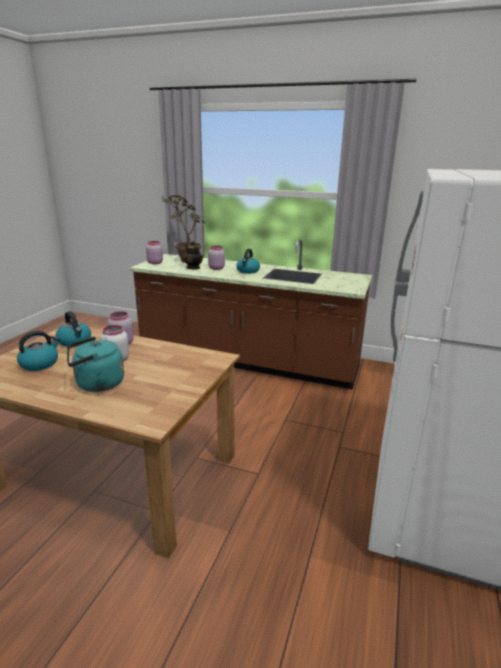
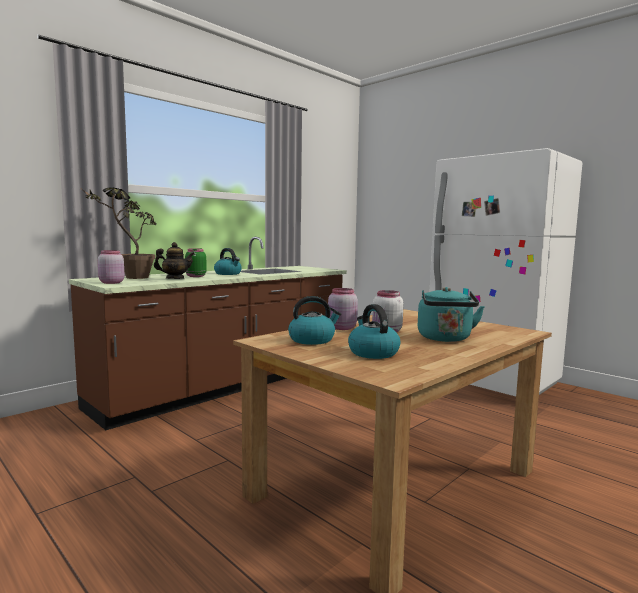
camera: 65 degrees left, 15 degrees down
pink jar [208,246,225,270] -> green jar [185,248,207,277]

